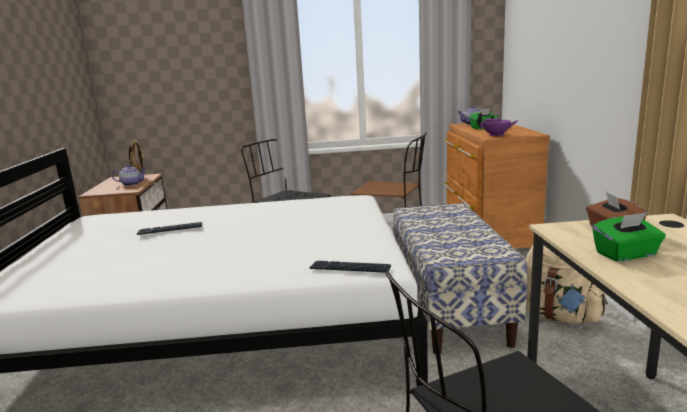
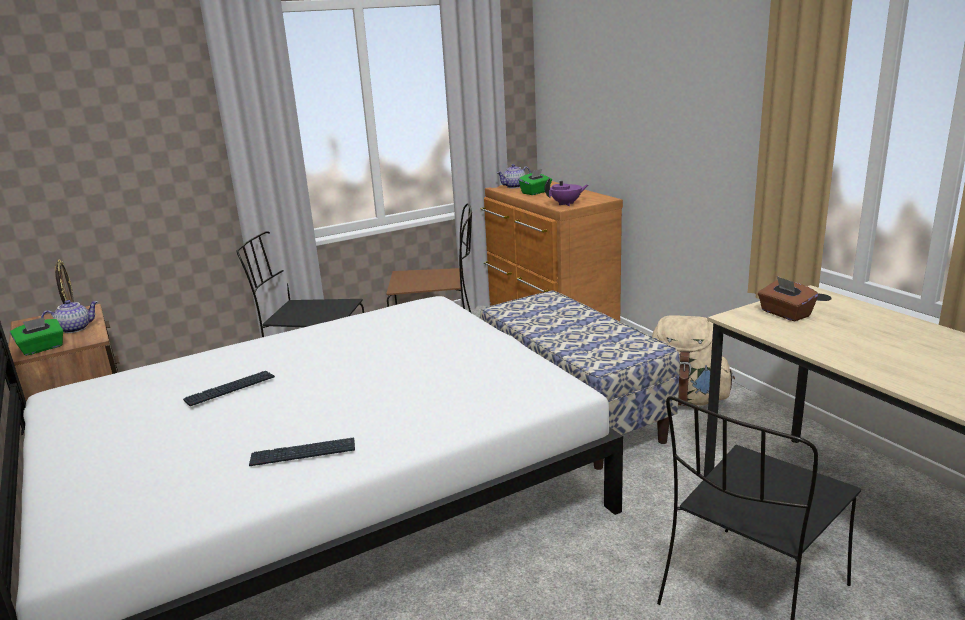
camera: 25 degrees left, 5 degrees up
keyboard [309,261,391,273] -> keyboard moved to [249,438,355,466]
green tissue box [592,213,666,262] -> green tissue box moved to [10,317,63,356]

